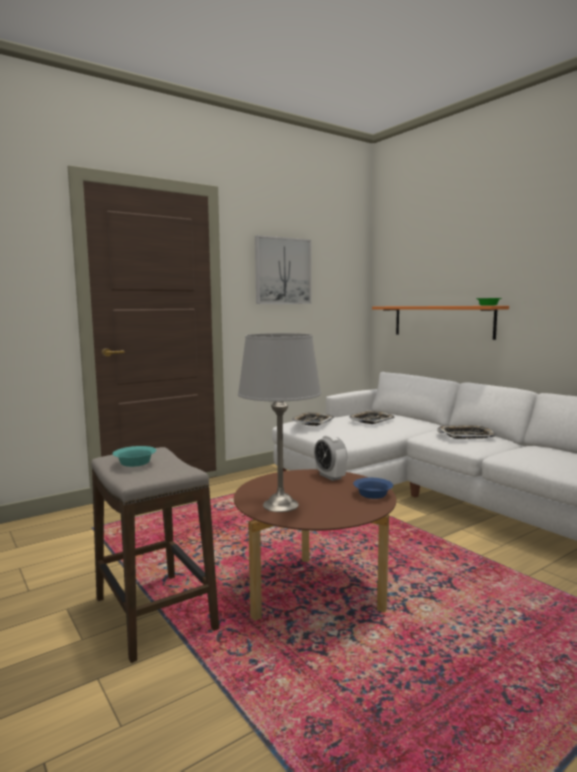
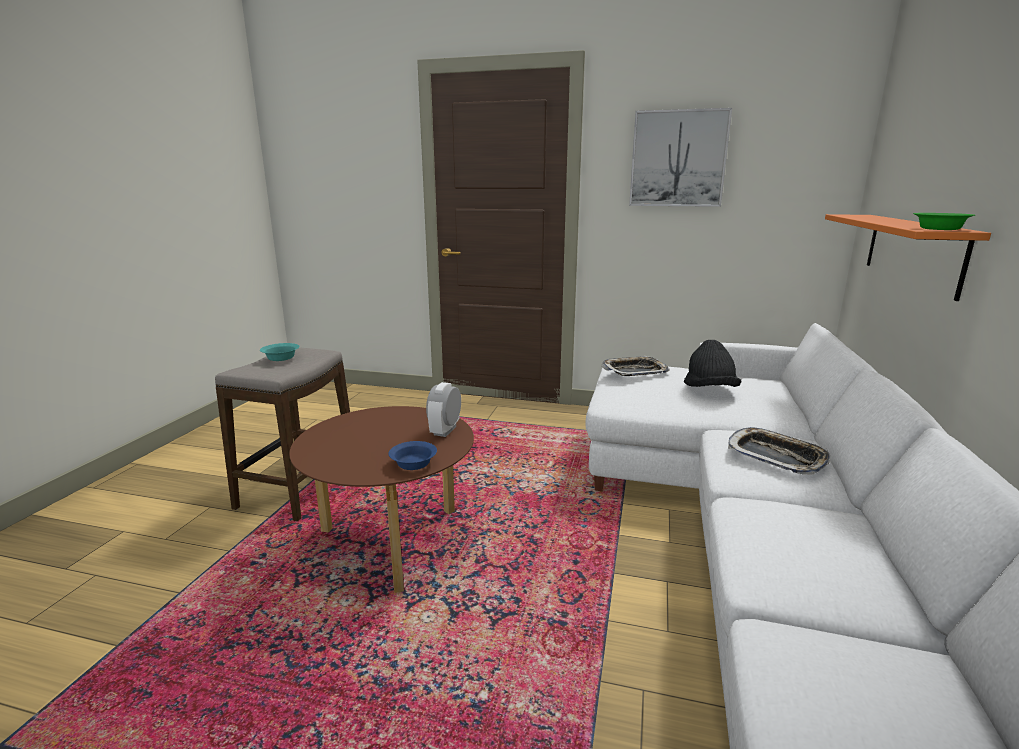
camera: 50 degrees right, 10 degrees up
grey table lamp [238,333,321,512] -> none
tray [349,410,395,424] -> black hat [684,340,741,387]

